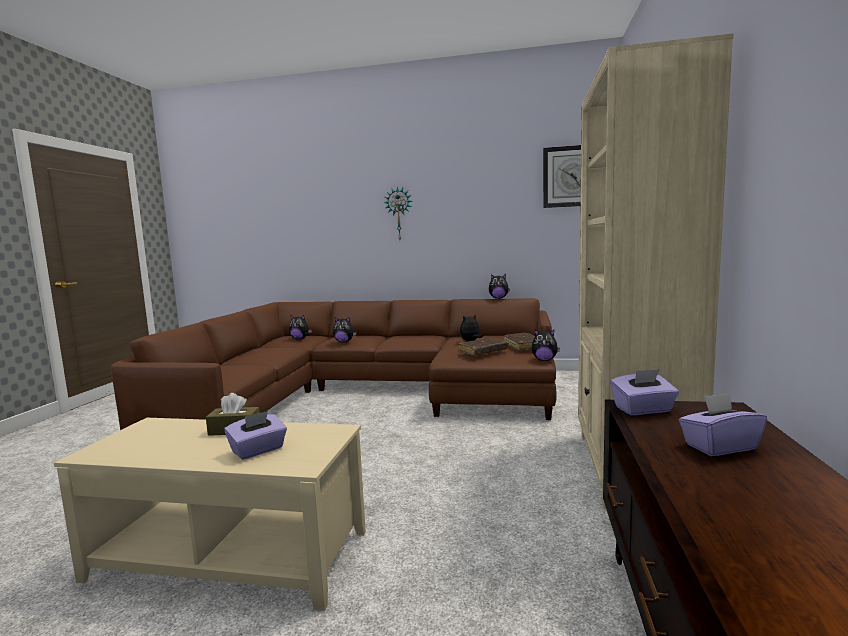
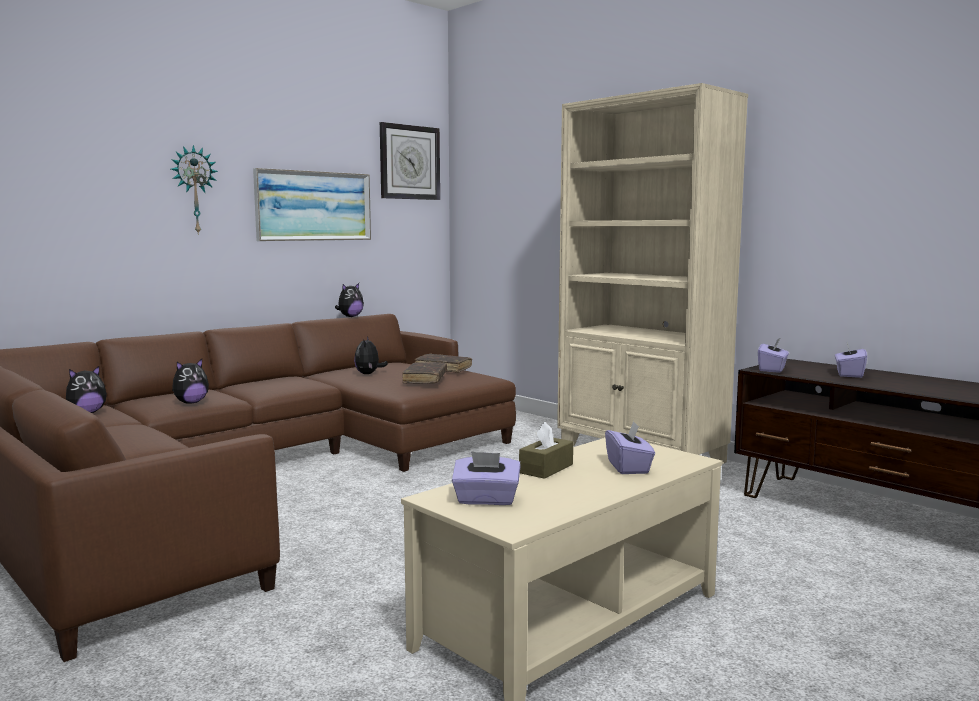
camera: 55 degrees left, 0 degrees up
plush toy [532,329,560,361] -> none
none -> picture [253,168,371,241]
none -> purple tissue box [452,451,521,505]

